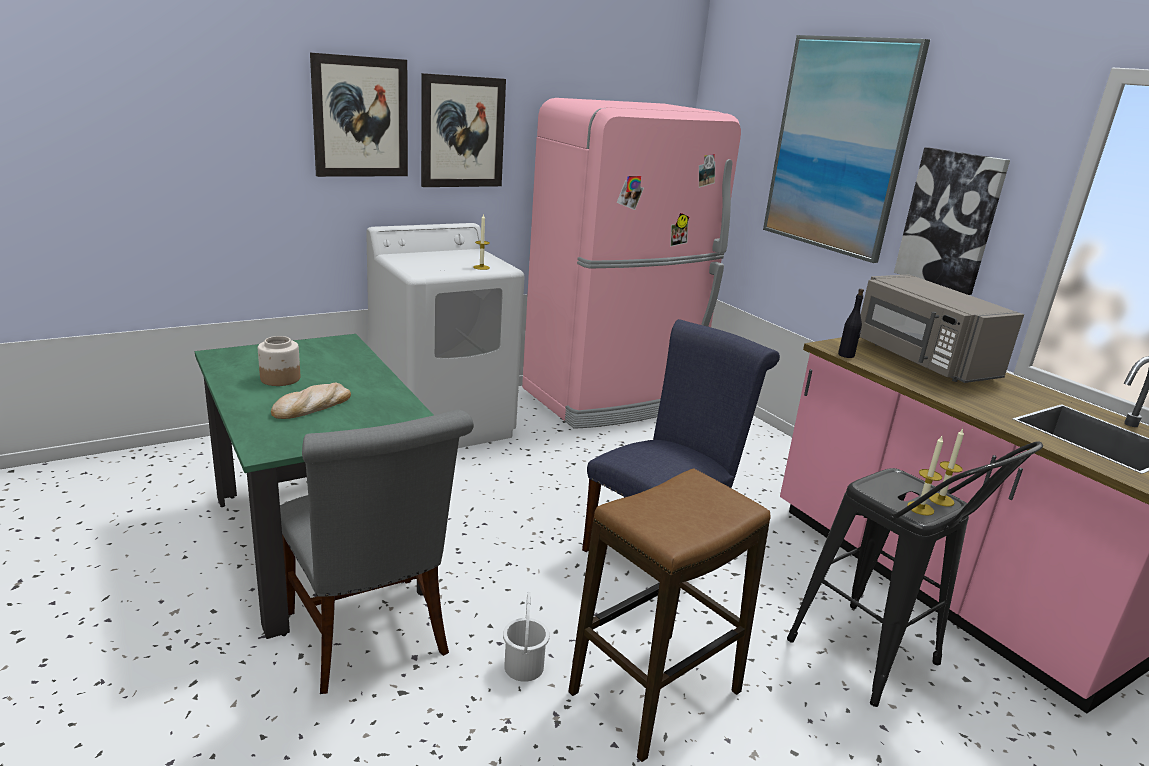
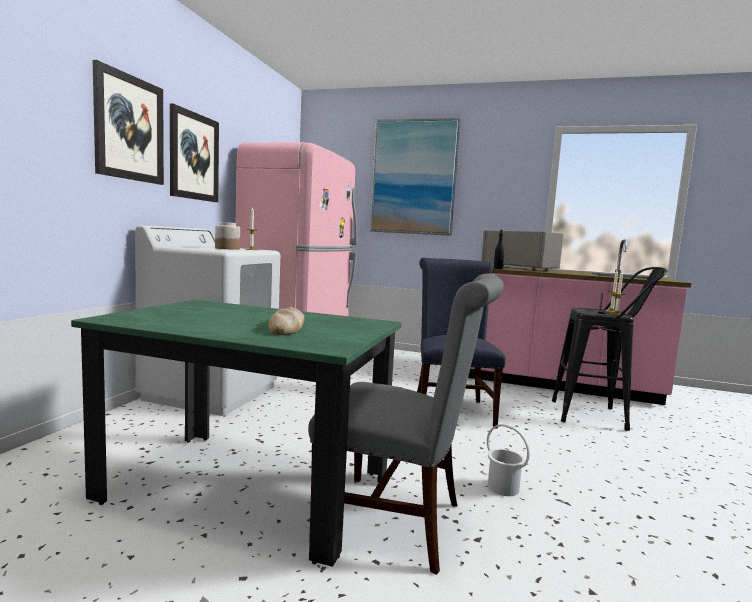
camera: 40 degrees left, 15 degrees down
jar [258,336,300,386] -> jar moved to [215,222,240,250]
stool [568,468,771,762] -> none
grey microwave [860,274,1024,383] -> grey microwave turned 150 degrees counterclockwise [481,230,563,271]
picture [894,147,1010,295] -> none

